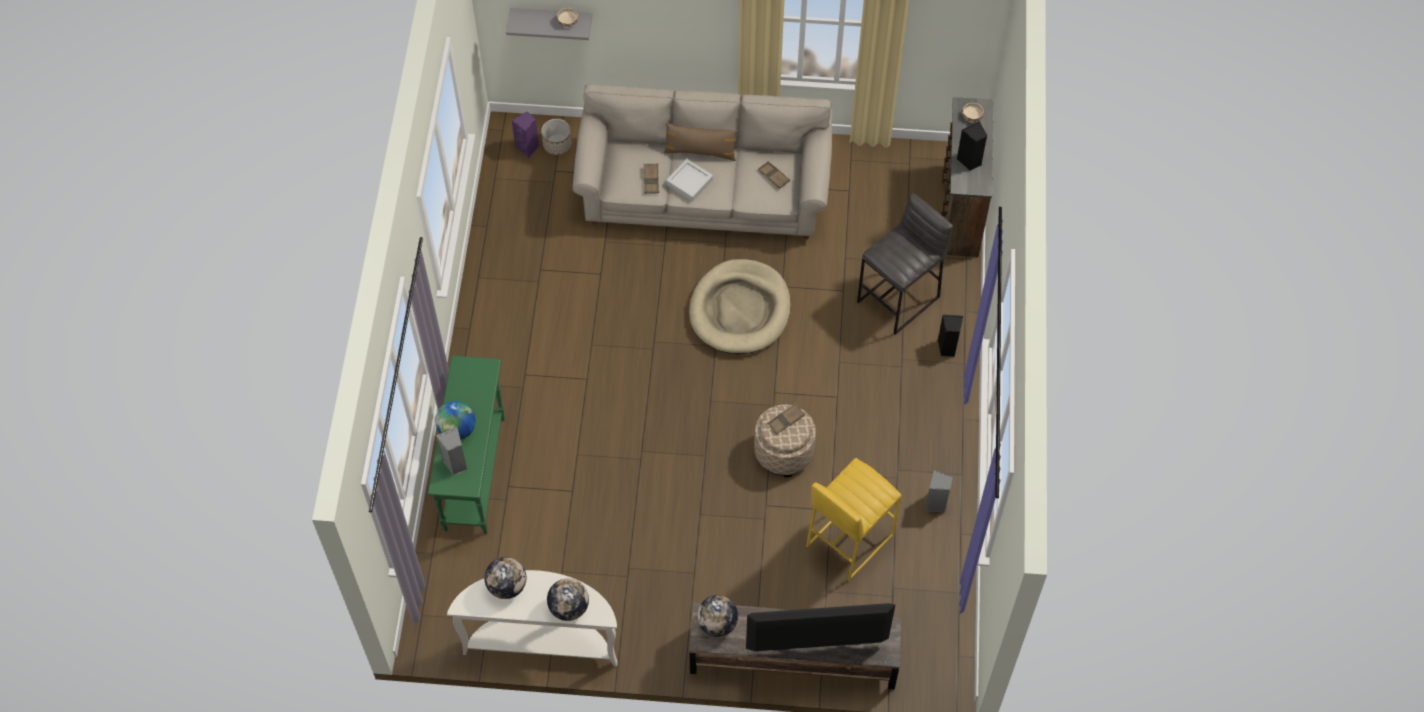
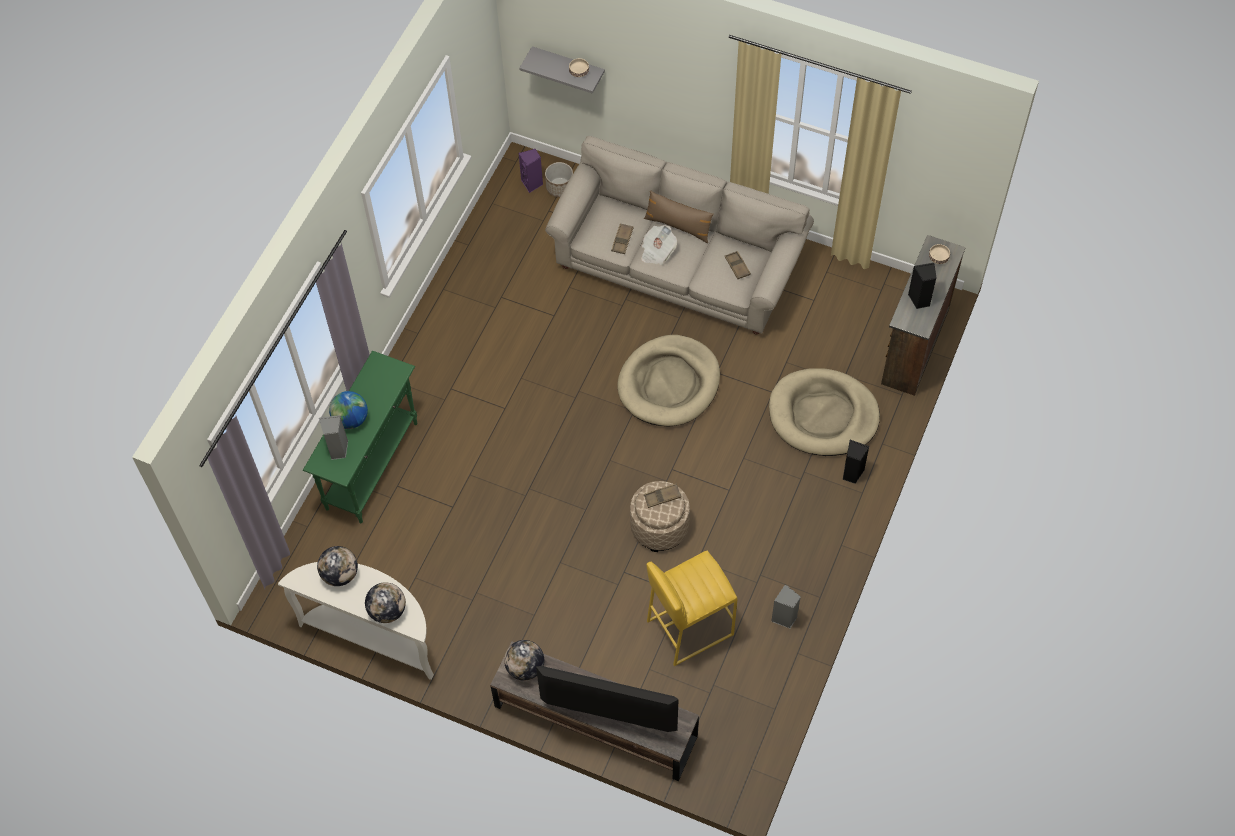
camera: 20 degrees right, 0 degrees up
grey tray [666,159,713,201] -> newspaper [641,225,677,265]
grey stool [857,193,953,335] -> beige dog bed [769,368,880,456]

